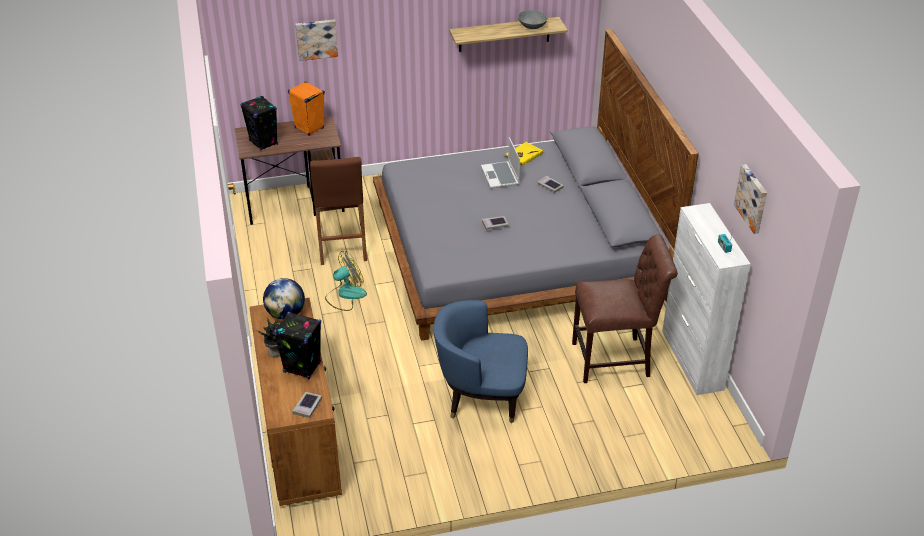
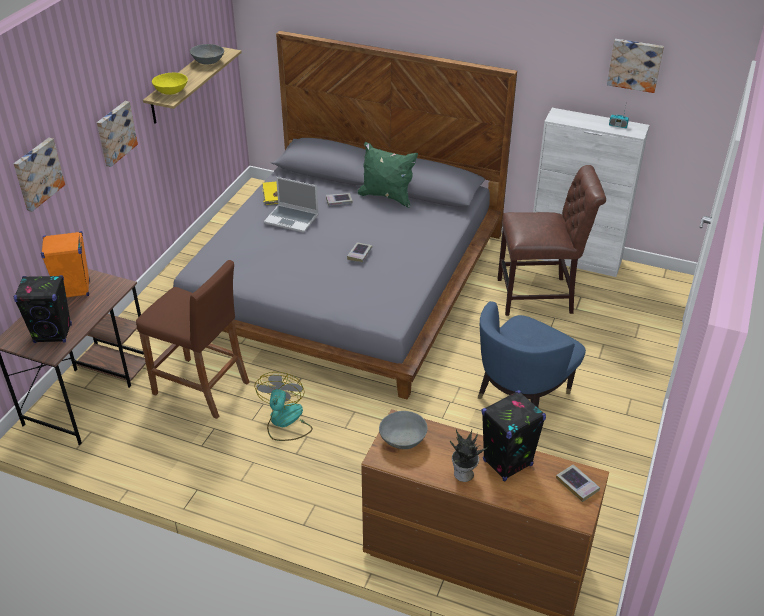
camera: 55 degrees left, 0 degrees up
globe [263,278,305,319] -> grey bowl [379,411,428,449]
brown chair [572,235,678,383] -> brown chair turned 60 degrees clockwise [498,165,606,316]
none -> picture [97,101,138,167]
none -> yellow bowl [152,73,188,95]
none -> green pillow [358,142,418,208]

